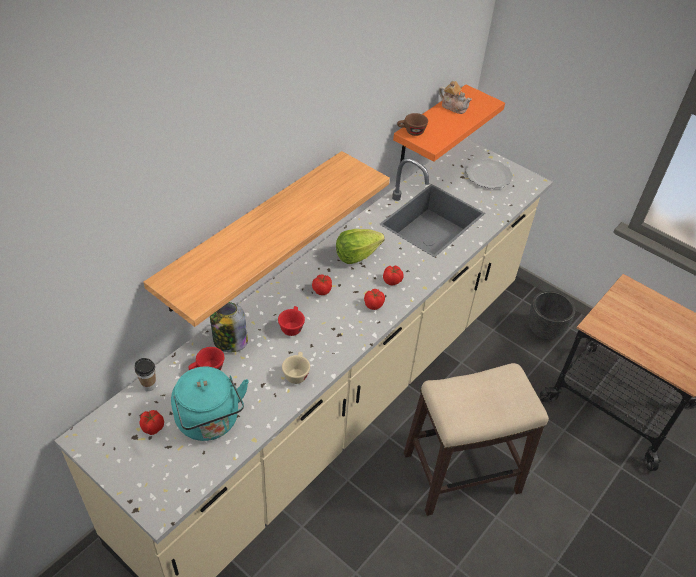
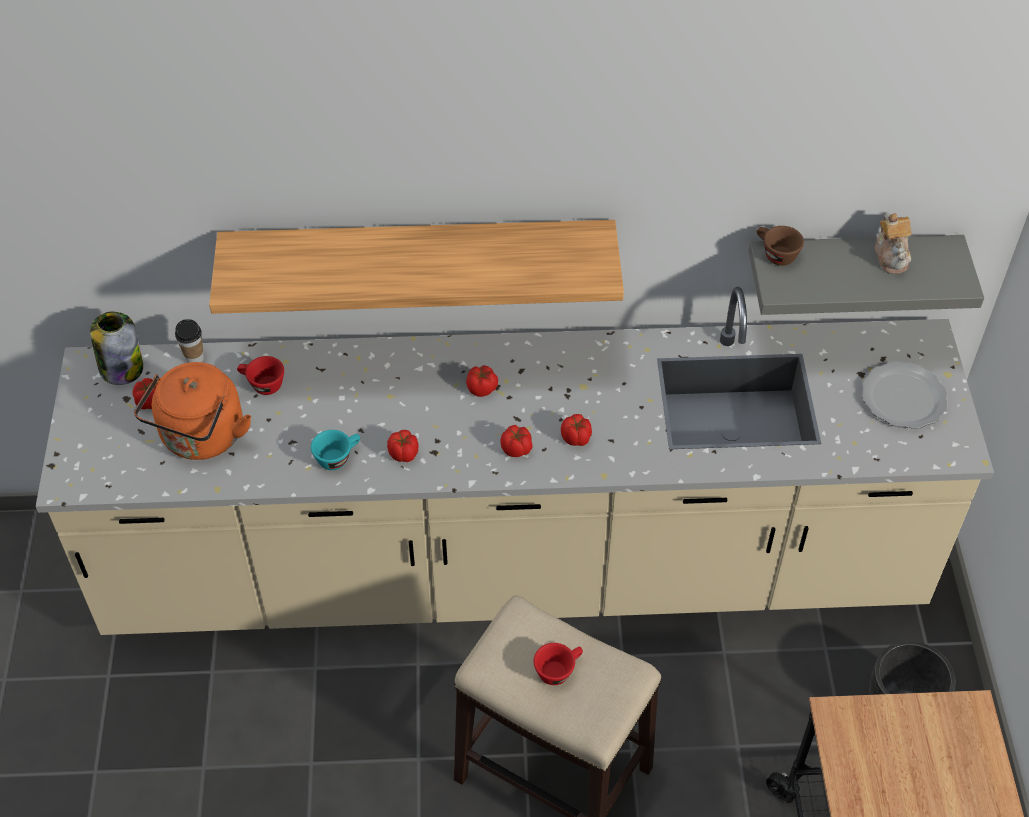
camera: 50 degrees right, 5 degrees up
turquoise kettle [171,367,249,441] -> orange kettle [134,362,251,460]
jar [210,302,248,352] -> jar moved to [90,312,143,385]
red cup [278,306,305,336] -> red cup moved to [534,643,583,685]
beige cup [282,352,310,384] -> turquoise cup [311,430,360,470]
lettuce [336,229,385,264] -> none
orange shelf [393,85,505,162] -> grey shelf [749,235,984,315]
none -> tomato [387,430,419,462]

